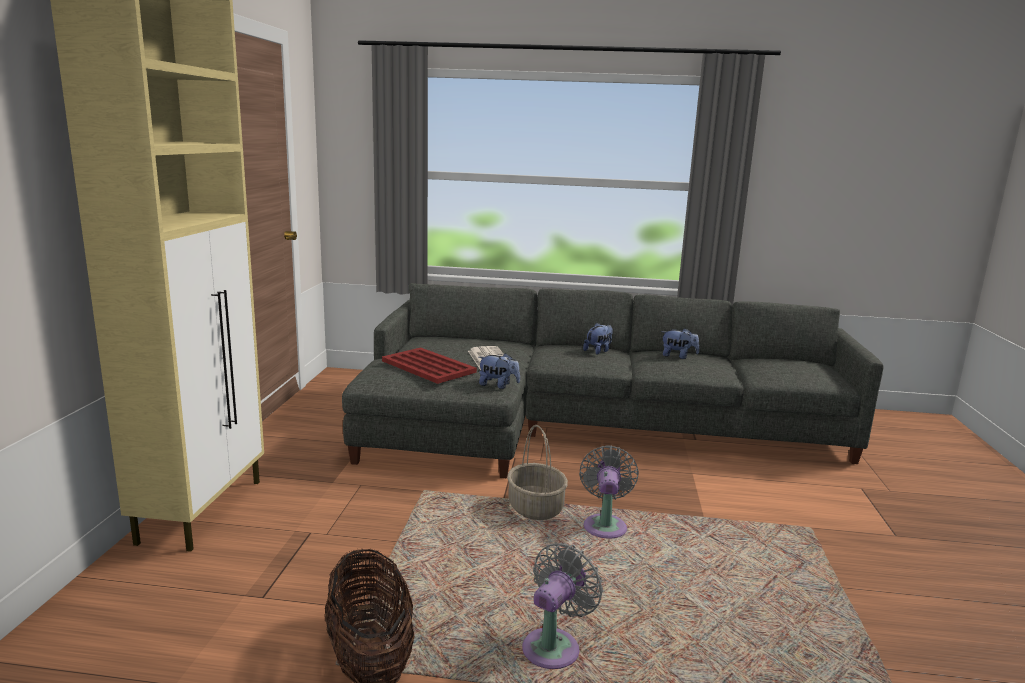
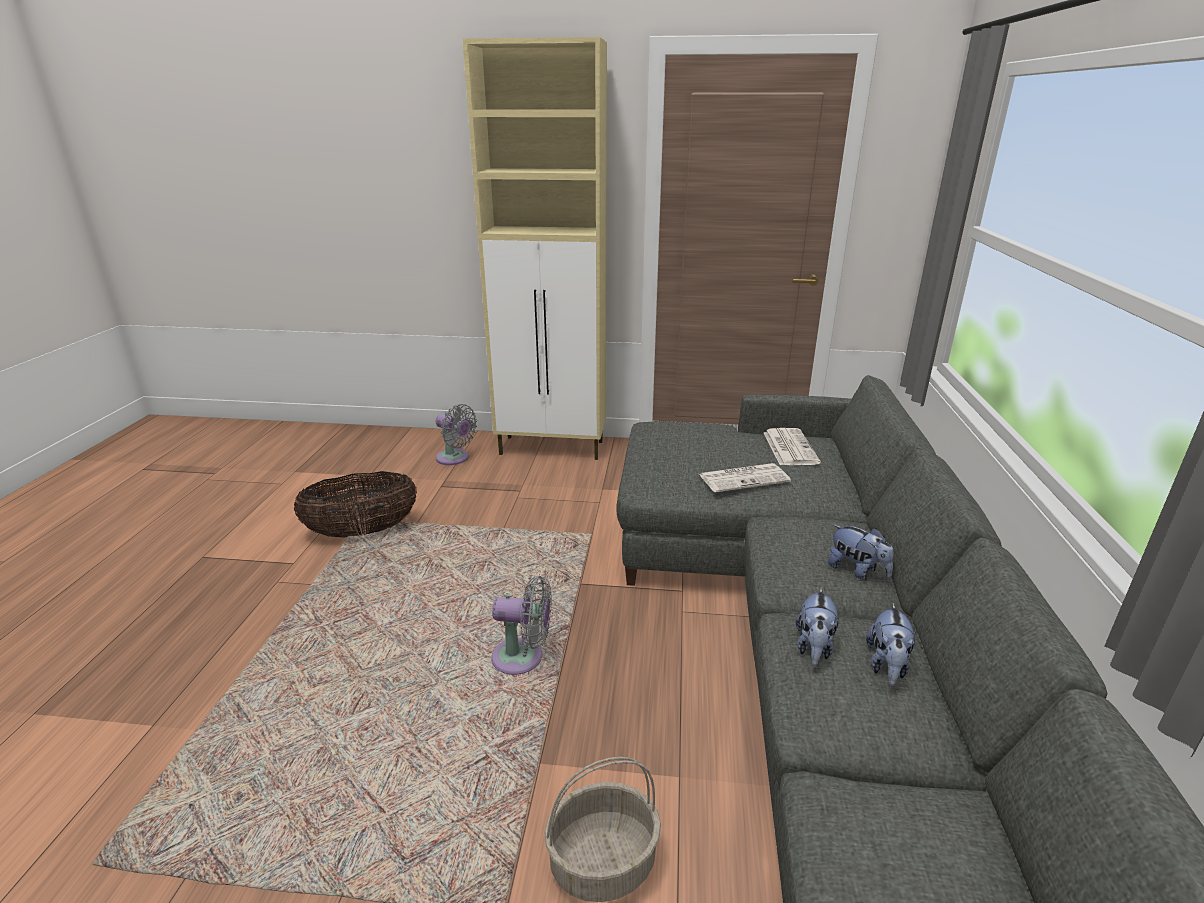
camera: 90 degrees right, 10 degrees up
red tray [382,347,477,384] -> none
plush toy [479,353,520,389] -> plush toy moved to [796,588,839,666]
basket [507,425,568,520] -> basket moved to [544,757,661,902]
grey fan [522,543,603,669] -> grey fan moved to [435,404,477,465]
none -> newspaper [764,428,821,465]

